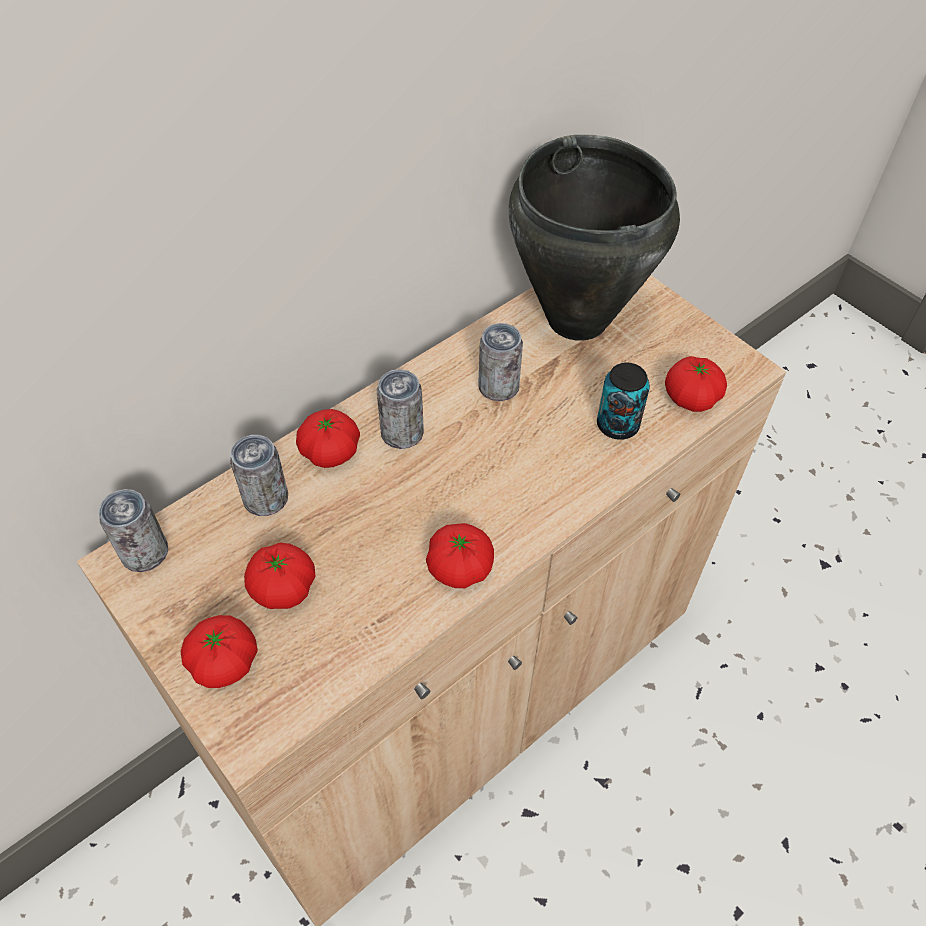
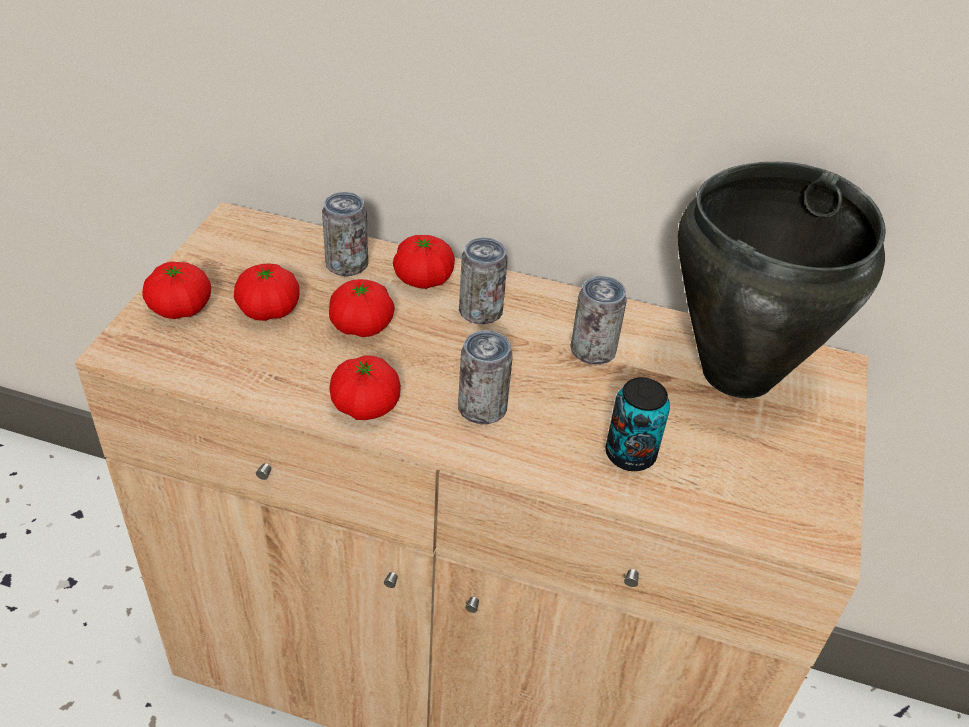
camera: 55 degrees right, 10 degrees down
can [99,489,168,572] -> can moved to [458,330,513,424]
tomato [665,356,727,412] -> tomato moved to [329,279,395,337]

